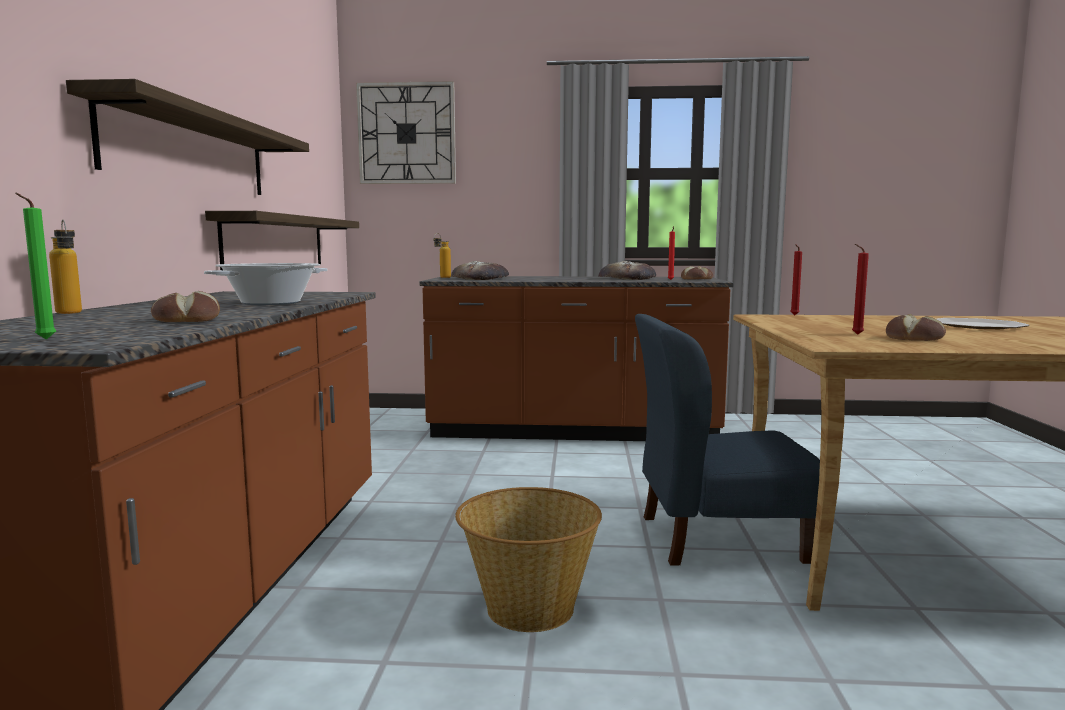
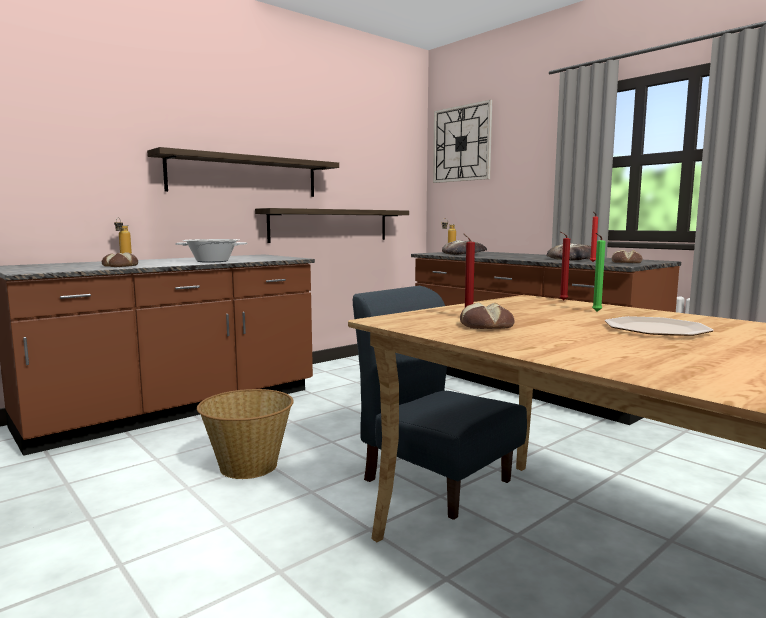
camera: 45 degrees right, 0 degrees up
green candle [15,192,56,340] -> green candle moved to [592,233,606,312]

